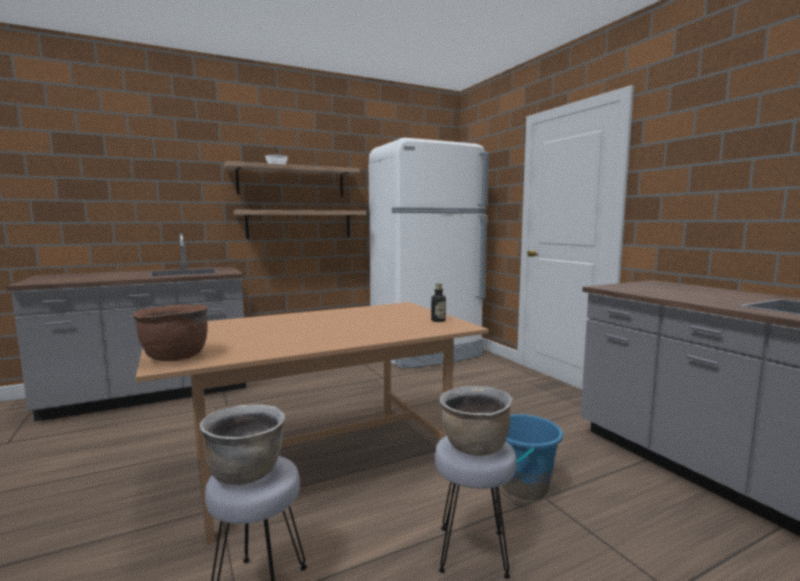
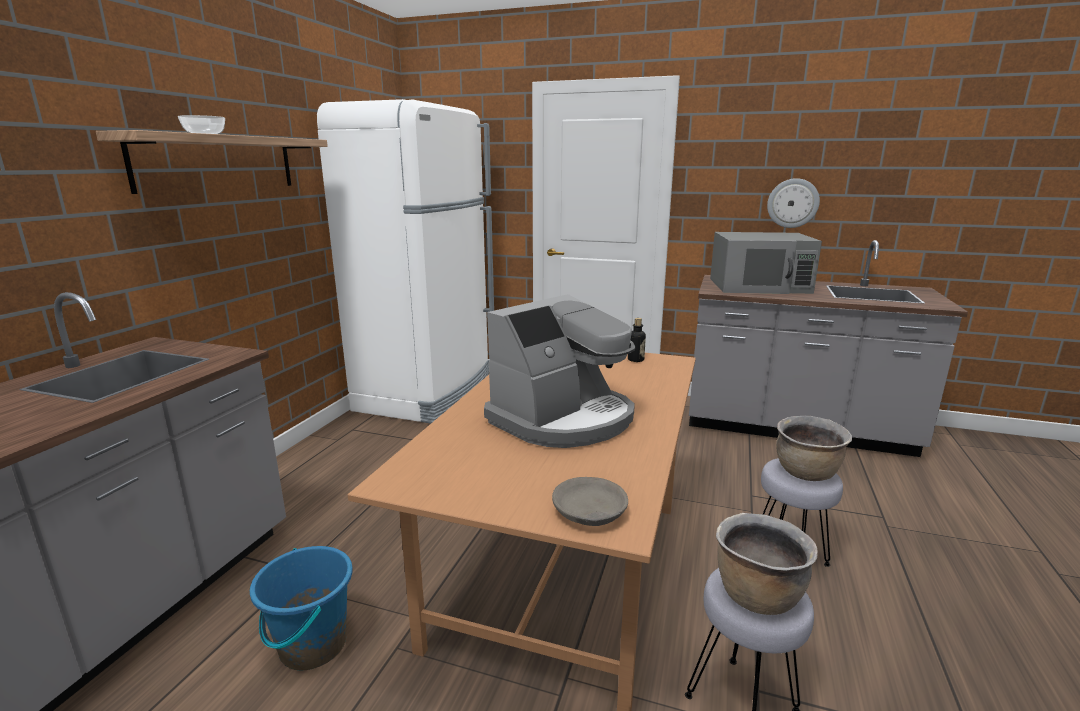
camera: 45 degrees left, 10 degrees up
brown cooking pot [132,304,208,361] -> grey bowl [552,477,628,526]
shelf [234,210,366,239] -> none
blue bucket [502,414,563,500] -> blue bucket moved to [250,546,353,671]
none -> coffee machine [484,294,635,448]
none -> grey microwave [710,232,822,294]
none -> wall clock [767,178,820,228]

